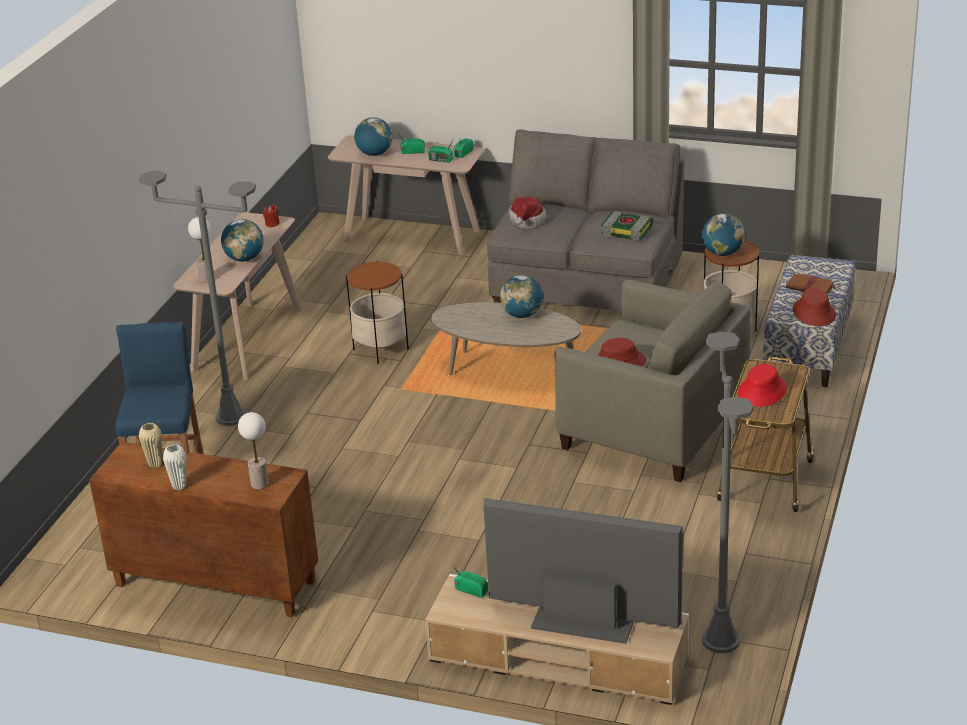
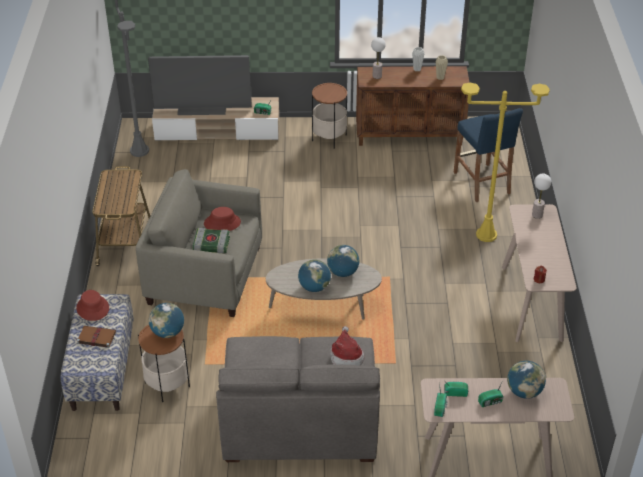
camera: 160 degrees right, 10 degrees up
grey floor lamp [139,171,256,426] -> yellow floor lamp [461,83,550,242]
globe [221,219,264,261] -> globe moved to [327,245,359,277]
side table [346,261,409,364] -> side table moved to [312,83,347,149]
book [601,211,653,241] -> book moved to [192,228,230,254]
red hat [738,364,787,407] -> none

